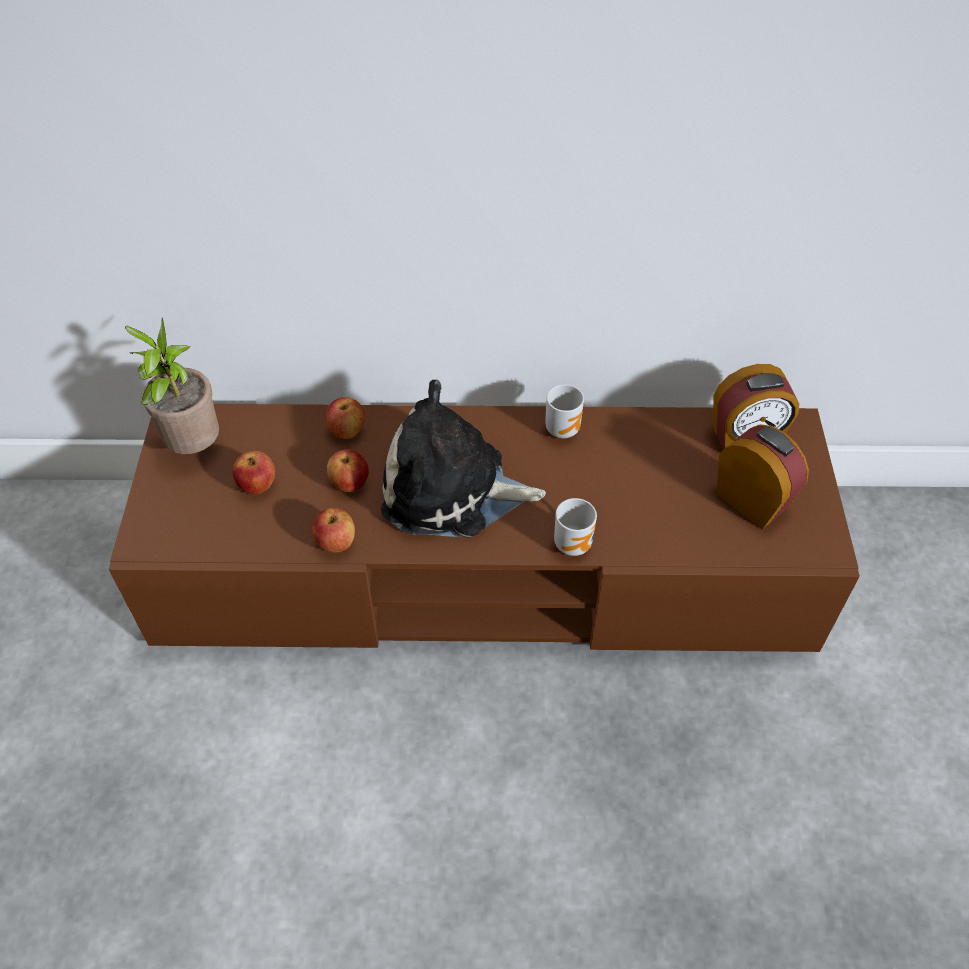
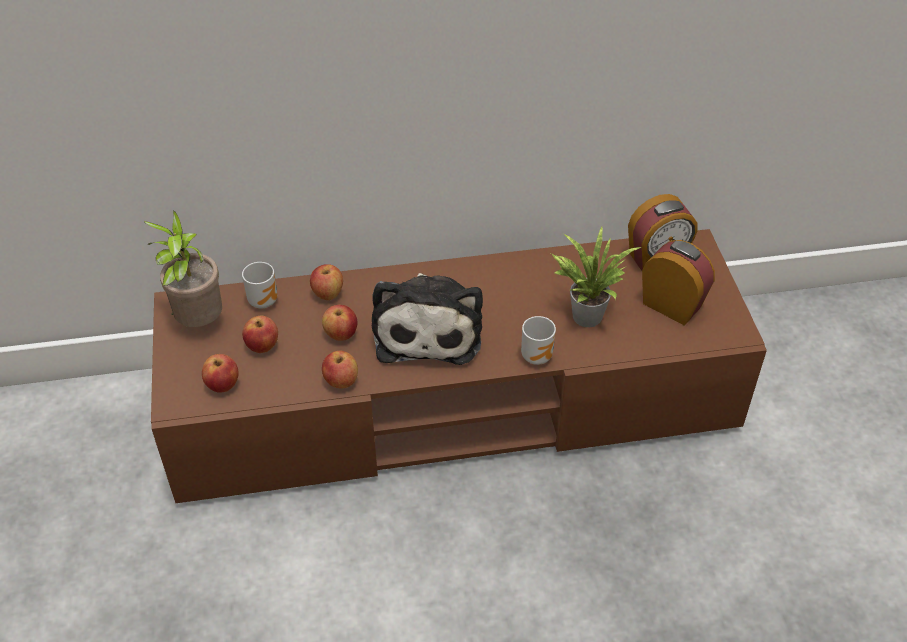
camera: 10 degrees left, 5 degrees down
plush toy [381,380,546,537] -> plush toy turned 90 degrees counterclockwise [372,273,483,365]
mug [545,384,584,438] -> mug moved to [242,262,277,308]
none -> apple [202,354,239,393]
none -> potted plant [551,227,641,327]

